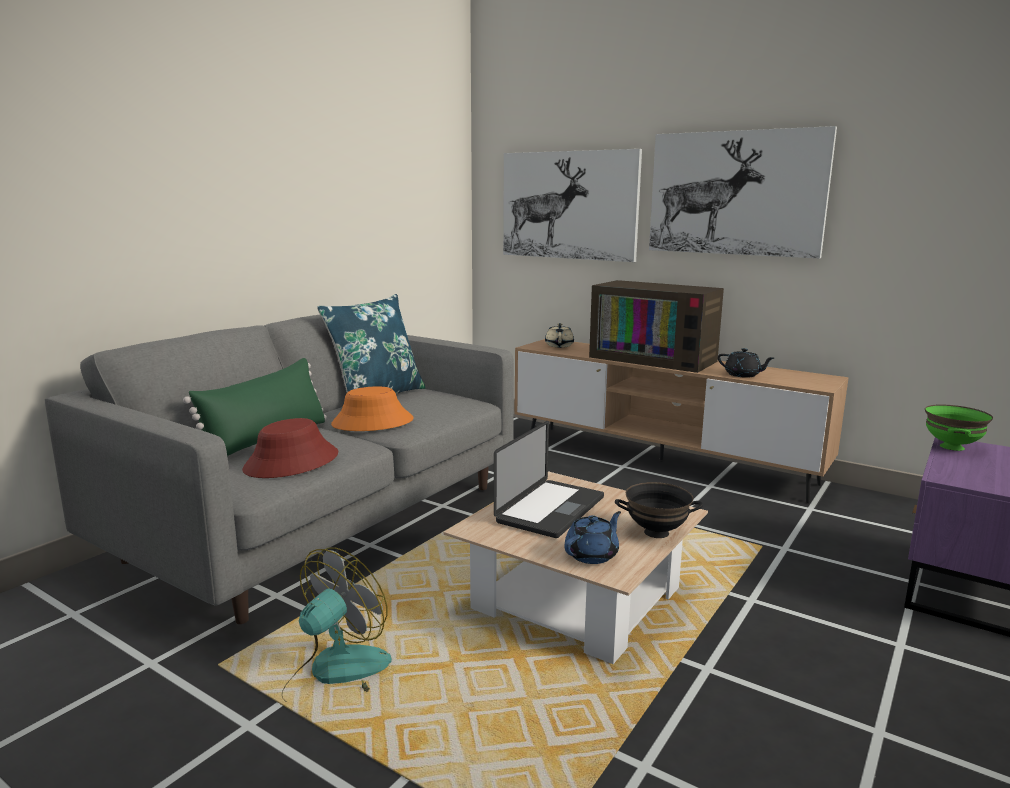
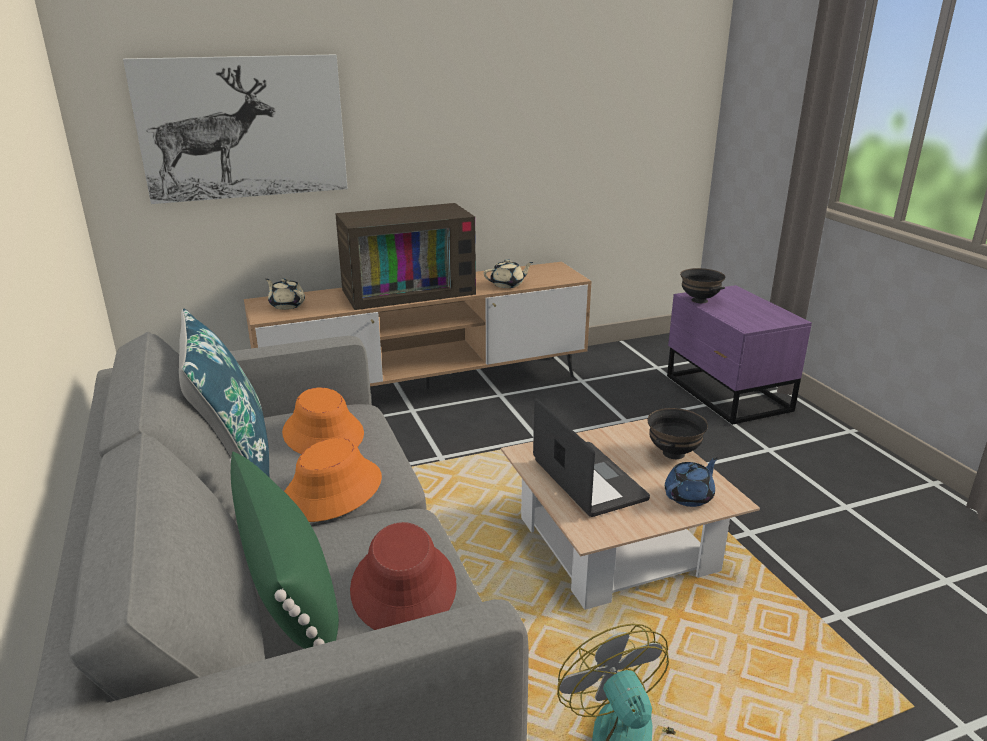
camera: 55 degrees left, 10 degrees up
blue teapot [564,511,621,564] -> blue teapot turned 60 degrees clockwise [665,457,718,507]
picture [649,126,837,258] -> none
black teapot [718,348,774,378] -> beige teapot [484,259,533,288]
green bowl [925,405,993,451] -> black bowl [680,268,725,303]
none -> orange hat [282,387,364,454]

